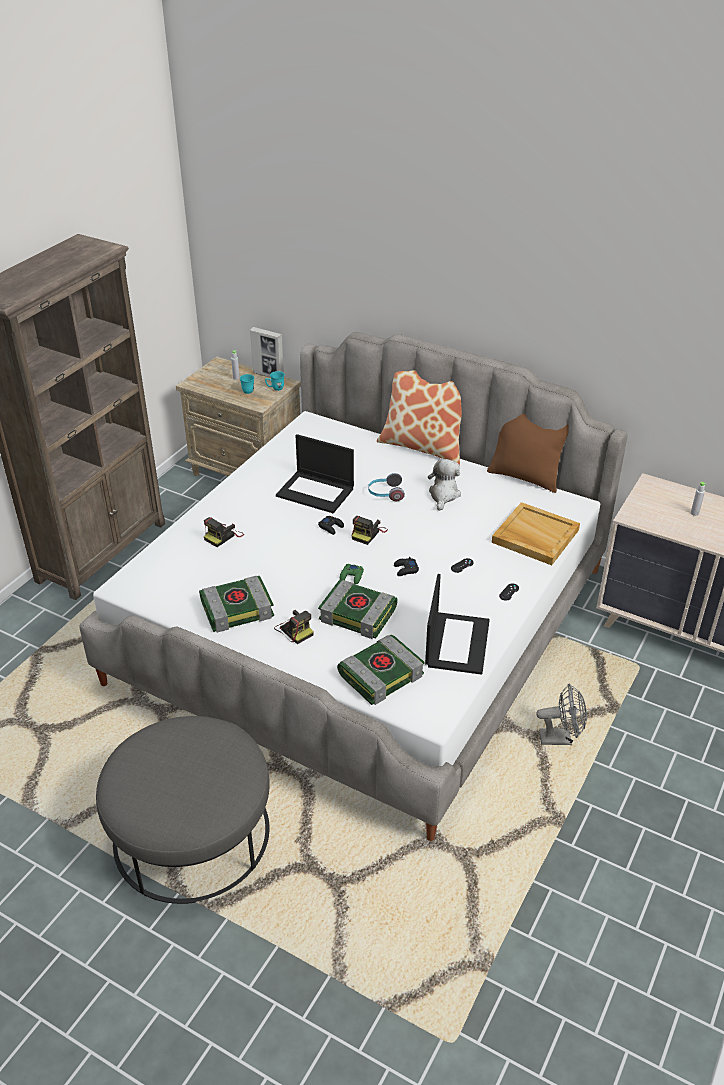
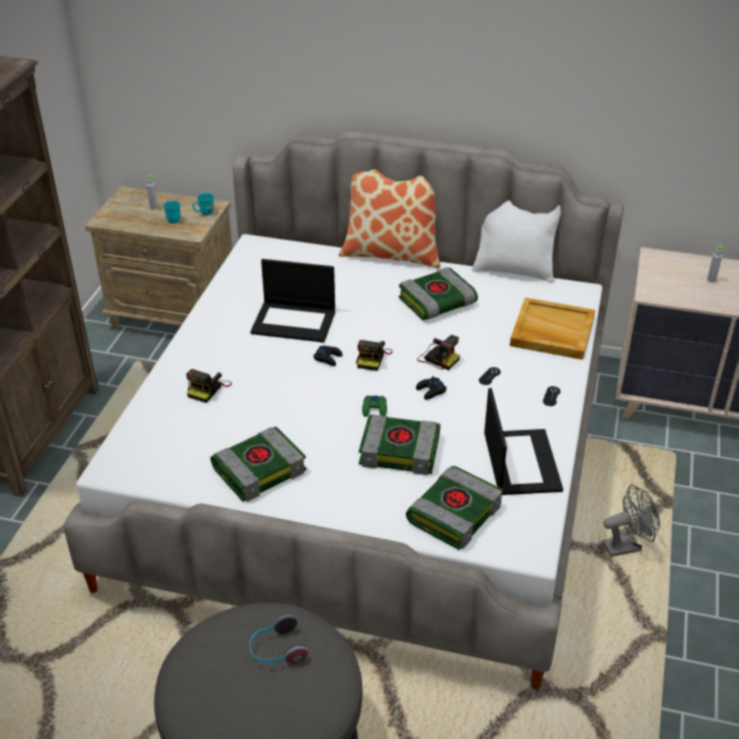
camera: 15 degrees left, 0 degrees up
picture frame [250,327,284,378] -> none
camera [274,610,314,644] -> camera moved to [417,335,460,370]
headphones [368,473,405,501] -> headphones moved to [249,615,308,664]
plush toy [428,459,461,511] -> book [399,267,478,320]
brown pillow [487,414,569,493] -> white pillow [472,200,561,282]

